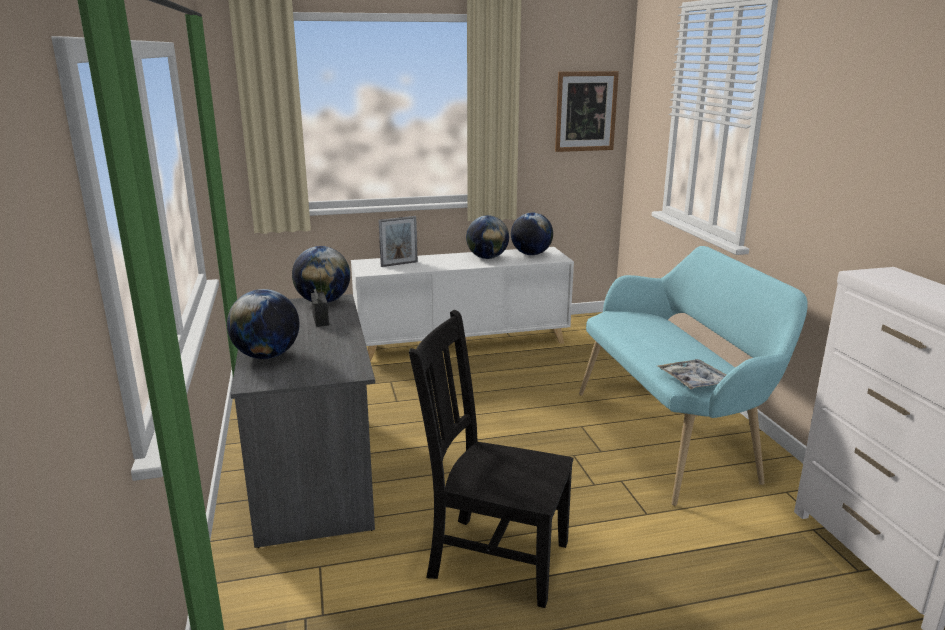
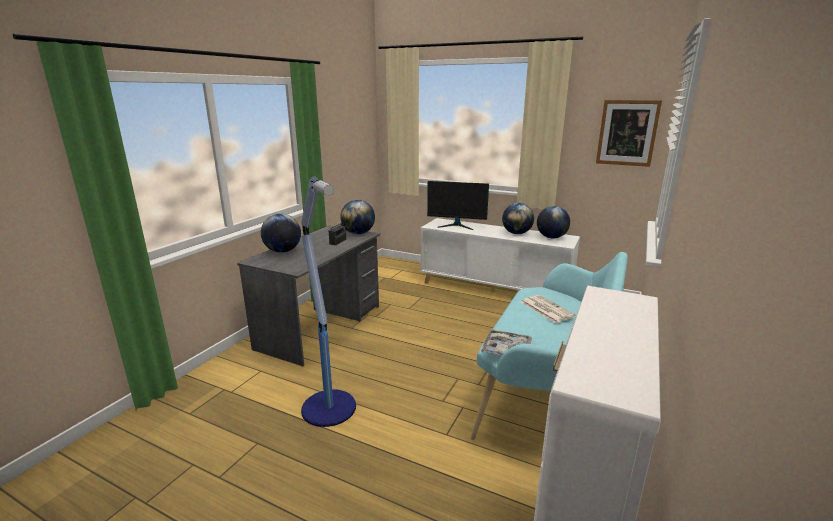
camera: 40 degrees right, 0 degrees up
picture frame [379,216,418,267] -> monitor [427,181,489,230]
black chair [409,310,573,608] -> floor lamp [301,176,356,427]
none -> newspaper [521,295,576,323]

